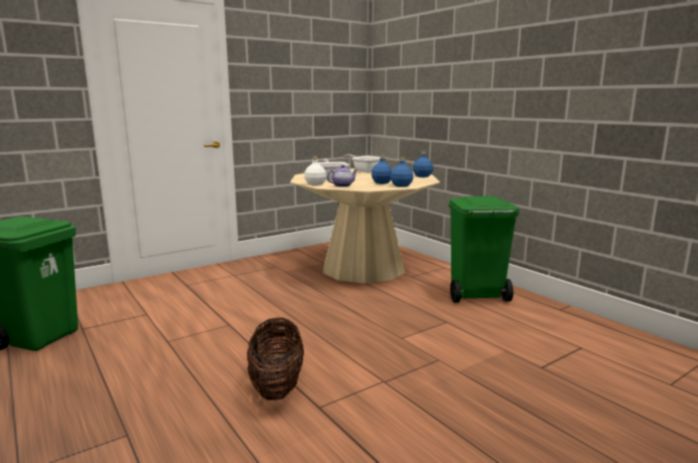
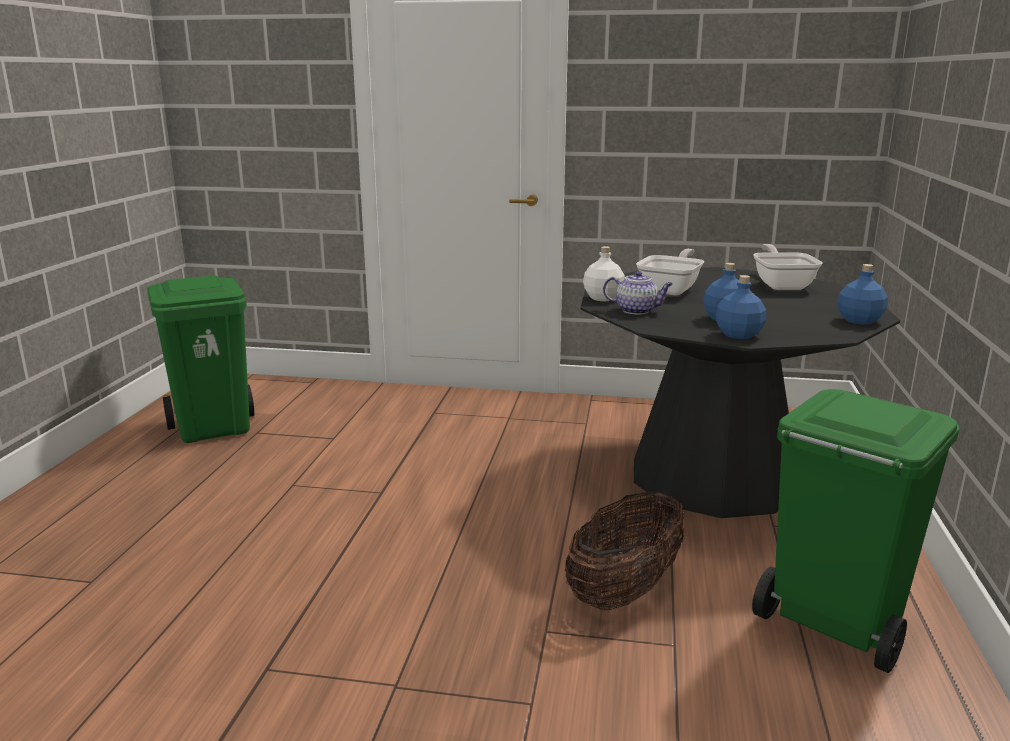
camera: 45 degrees right, 5 degrees up
basket [247,318,304,400] -> basket moved to [565,492,684,610]
beige dining table [290,168,440,284] -> black dining table [580,267,900,518]

